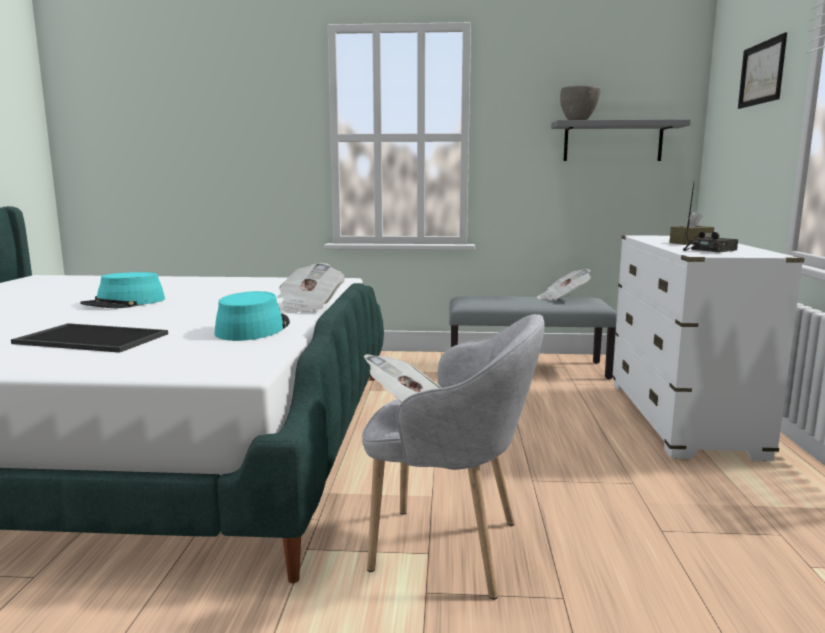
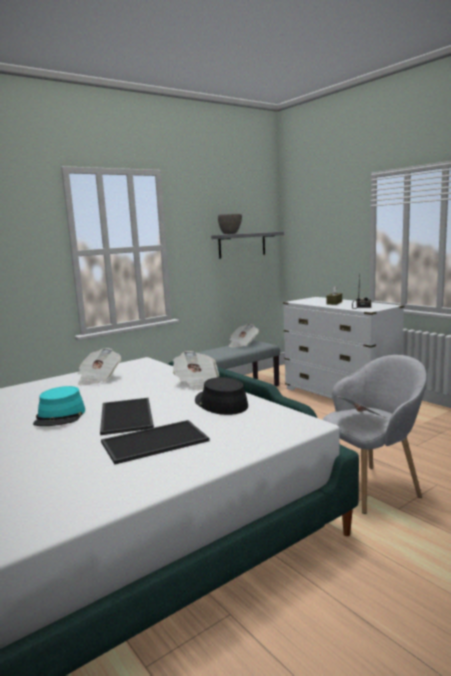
camera: 40 degrees left, 0 degrees up
turquoise hat [214,291,290,341] -> black hat [195,377,248,415]
picture [738,32,787,109] -> none
none -> newspaper [78,348,121,386]
none -> tray [100,398,154,435]

